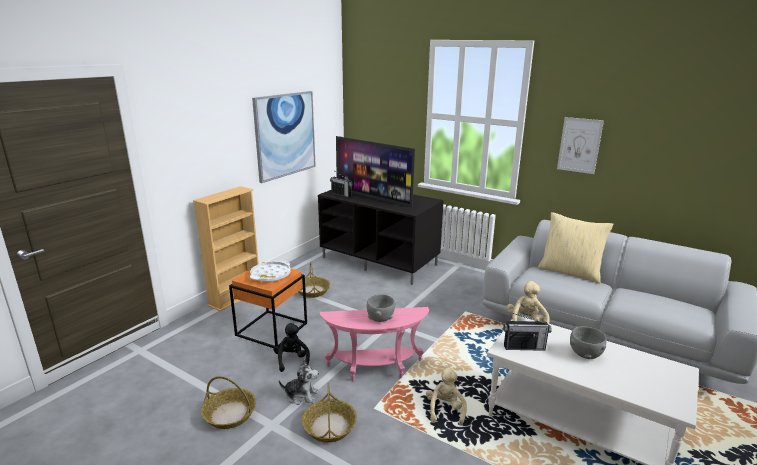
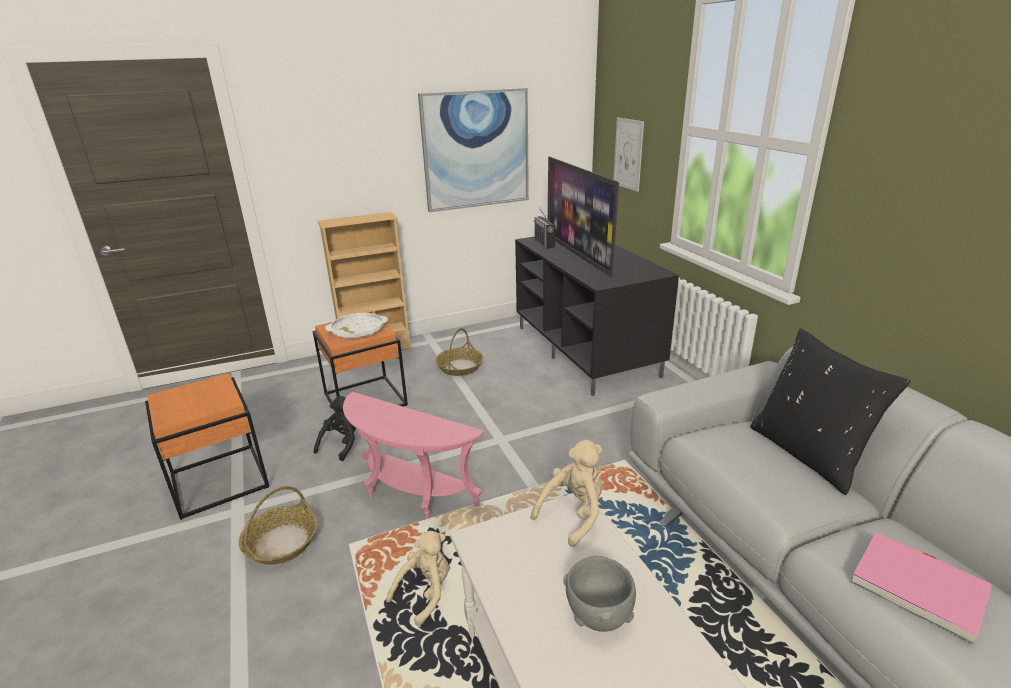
camera: 35 degrees right, 5 degrees up
basket [201,376,256,429] -> orange side table [145,373,270,520]
plush toy [279,359,319,405] -> none
grey bowl [367,294,396,322] -> none
radio [503,313,552,351] -> none
beige pillow [538,212,613,284] -> black pillow [750,328,910,495]
picture [557,117,604,174] -> picture moved to [613,118,644,192]
none -> pink book [851,533,992,644]

